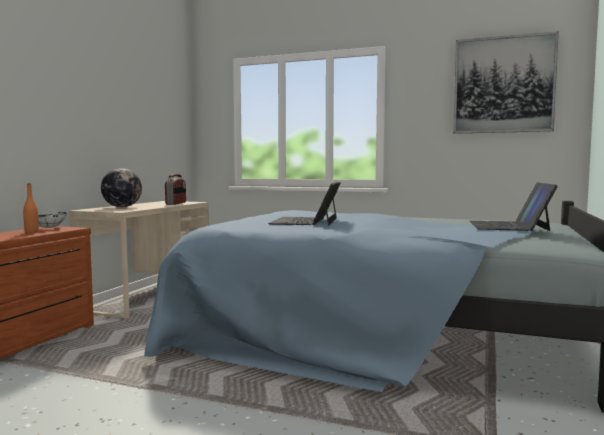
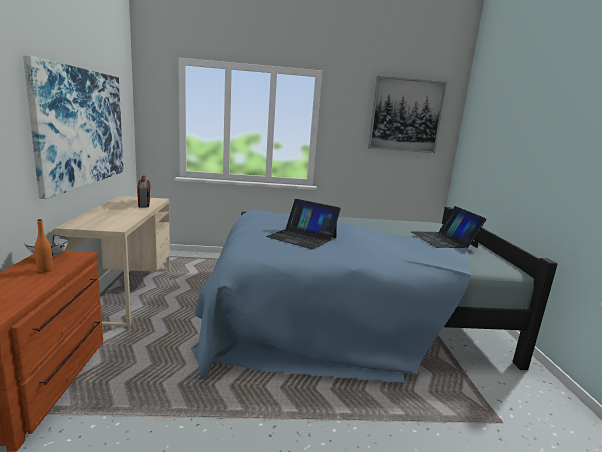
camera: 25 degrees left, 10 degrees up
globe [101,168,142,207] -> none
laptop [268,182,341,225] -> laptop turned 45 degrees counterclockwise [266,199,341,249]
none -> picture [23,55,124,199]

